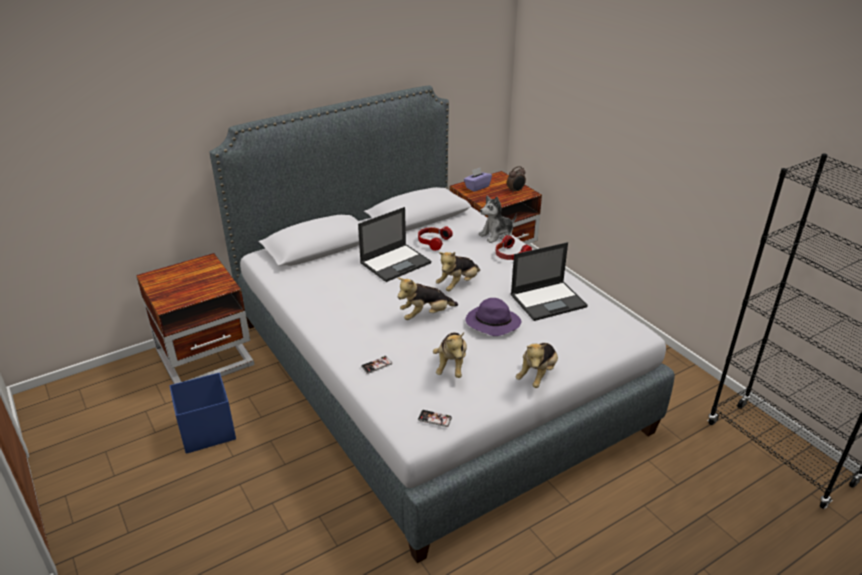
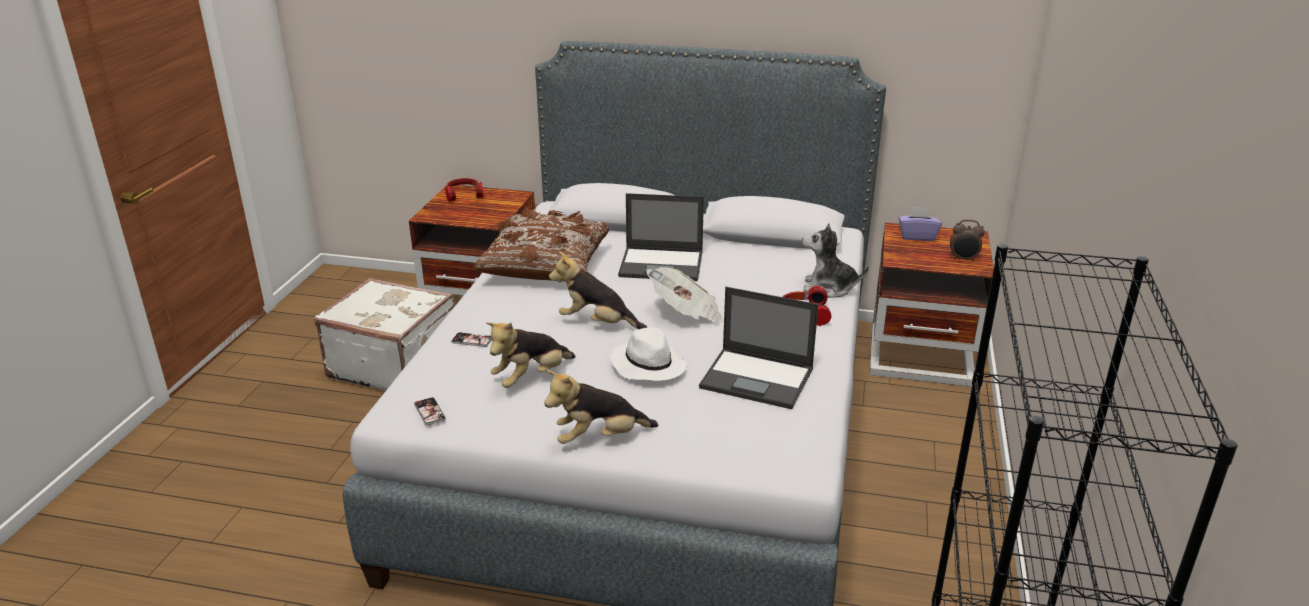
camera: 45 degrees right, 5 degrees down
blue storage box [169,373,236,454] -> white suitcase [315,278,455,391]
headphones [418,226,453,251] -> headphones moved to [445,178,483,202]
plush toy [436,252,480,291] -> newspaper [647,267,724,323]
purple hat [465,298,521,336] -> white hat [610,327,686,381]
none -> brown pillow [474,206,609,280]

